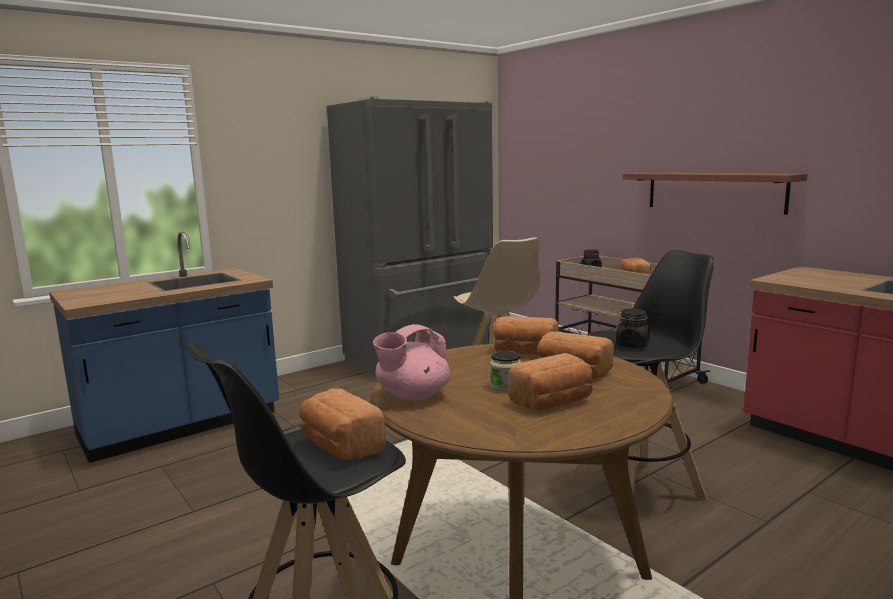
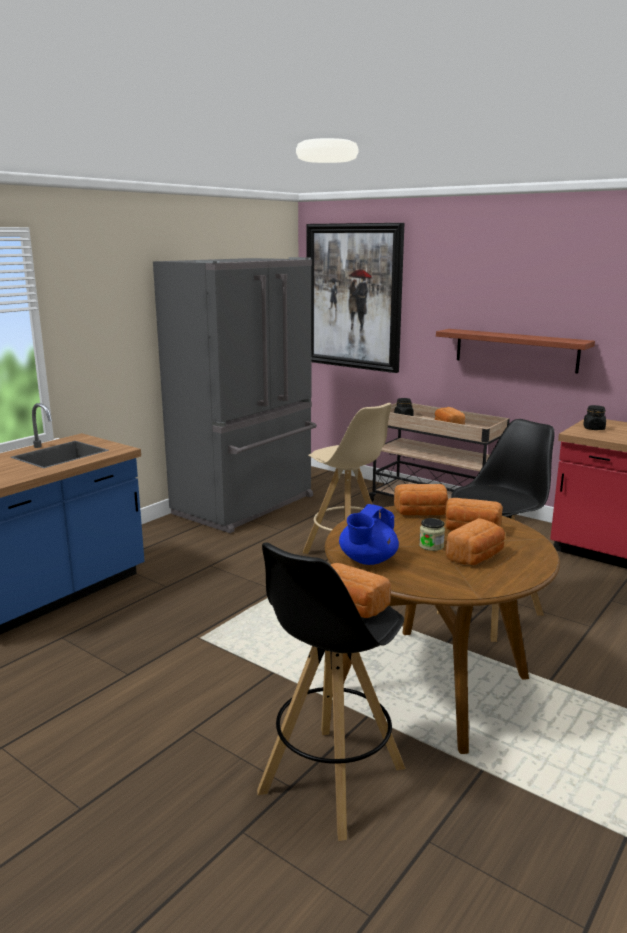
camera: 15 degrees left, 5 degrees up
pink teapot [373,324,450,401] -> blue teapot [339,504,399,565]
black jar [616,309,650,348] -> black jar moved to [583,405,606,430]
none -> picture [306,223,404,373]

